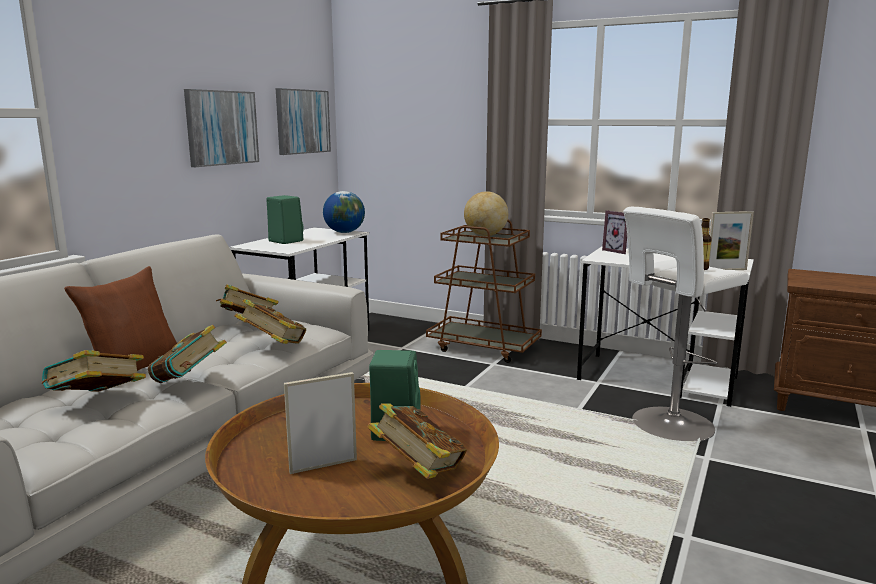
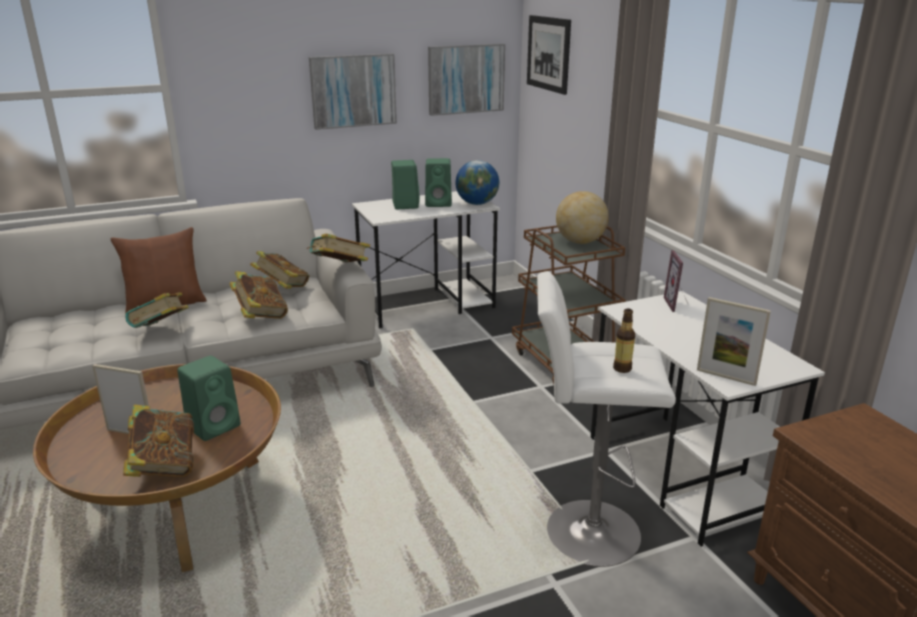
camera: 40 degrees right, 10 degrees up
book [42,350,146,392] -> book moved to [307,233,370,262]
none -> green speaker [425,158,452,207]
none -> picture [527,15,571,95]

